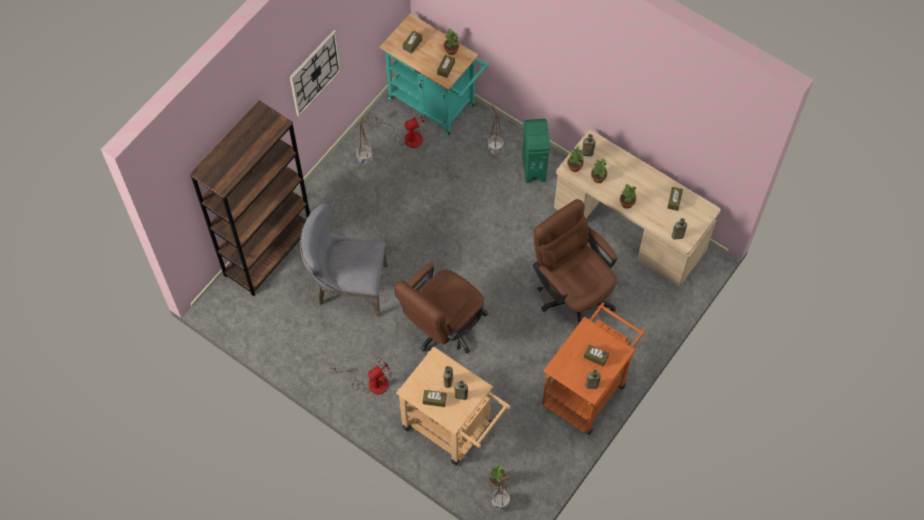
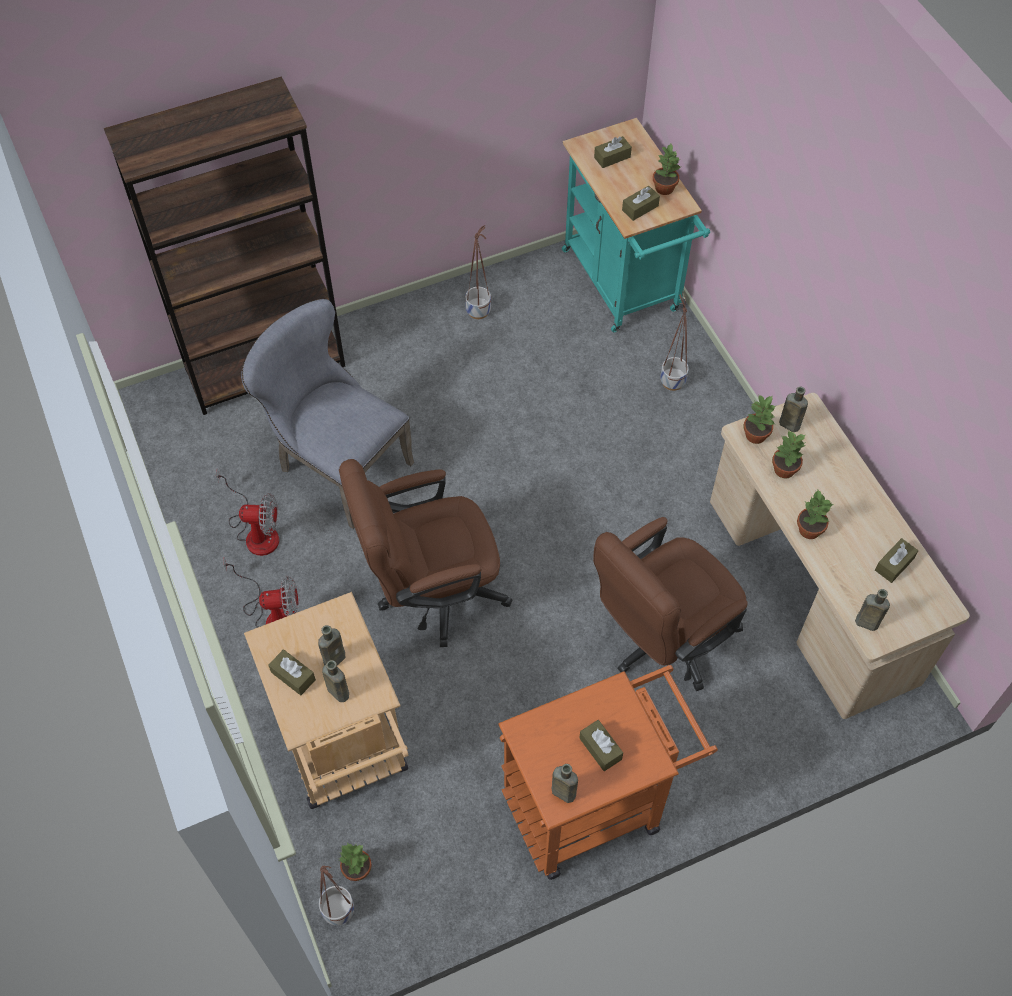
camera: 30 degrees right, 5 degrees down
wall clock [290,30,341,116] -> none
fan [372,110,427,148] -> fan moved to [216,469,279,556]
green trash can [522,119,550,183] -> none
brown office chair [533,199,617,323] -> brown office chair turned 120 degrees counterclockwise [593,517,748,691]

